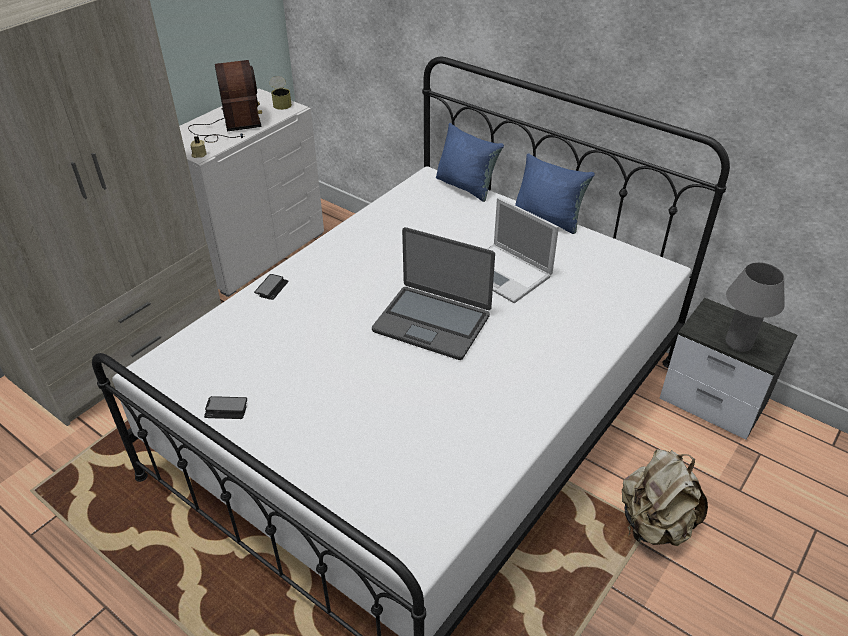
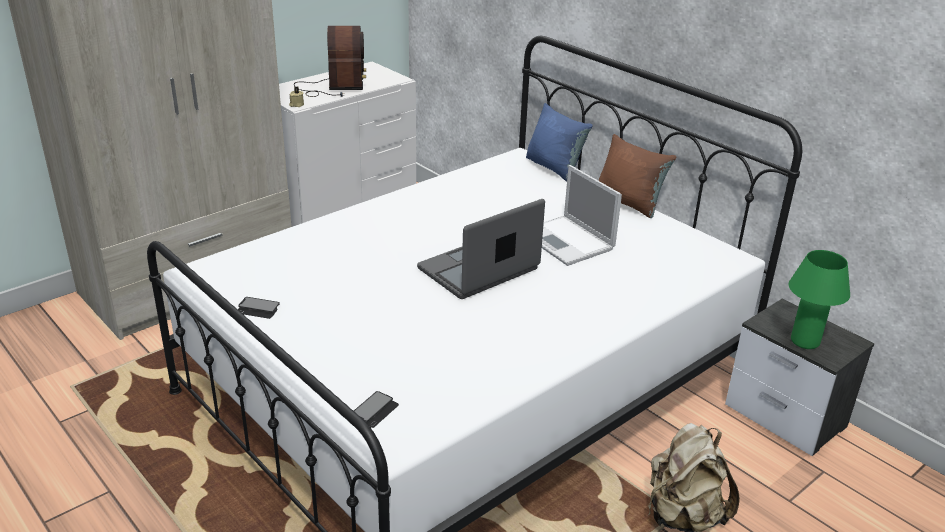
camera: 10 degrees right, 10 degrees down
phone [254,274,289,300] -> phone moved to [354,391,399,428]
can [269,76,292,110] -> none
laptop [372,227,495,360] -> laptop turned 105 degrees clockwise [417,199,545,299]
blue pillow [515,153,595,234] -> brown pillow [598,134,676,218]
grey table lamp [725,262,785,352] -> green table lamp [789,250,850,349]

